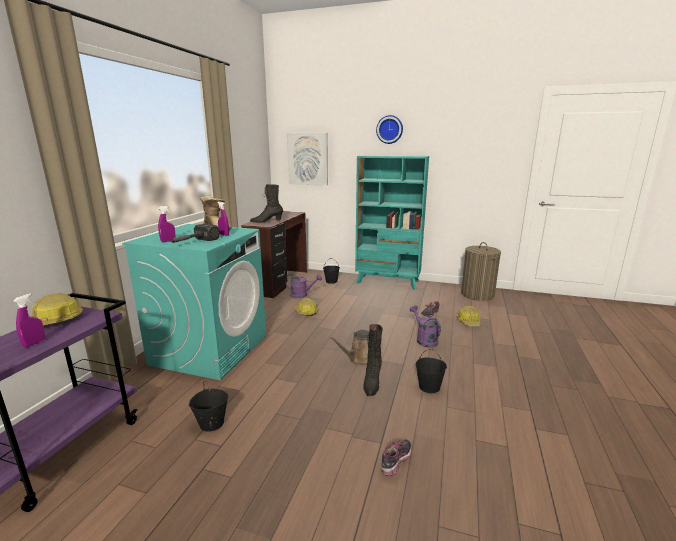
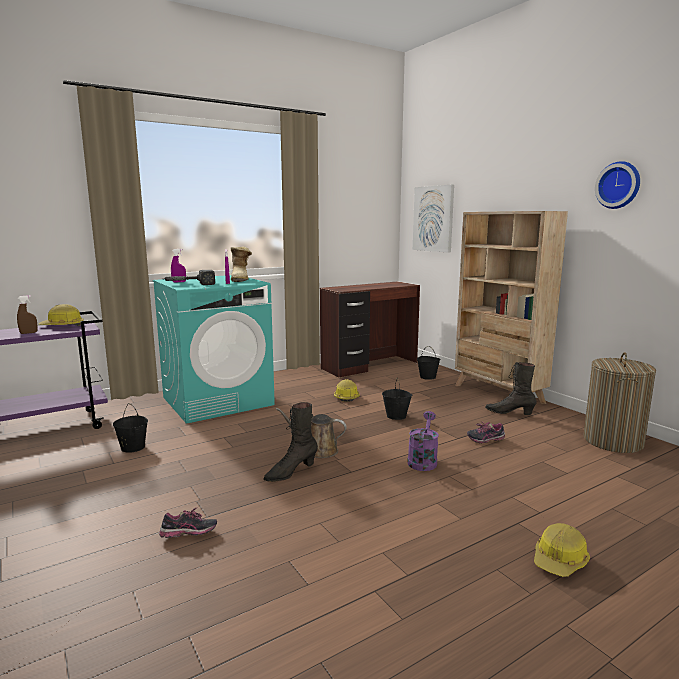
camera: 40 degrees right, 5 degrees down
purple spray bottle [13,293,45,348] -> brown spray bottle [17,295,38,334]
black boot [250,184,283,223] -> black boot moved to [485,362,537,415]
purple watering can [285,274,322,298] -> none
turquoise bookcase [355,155,429,290] -> beige bookcase [455,211,568,411]
wall clock [376,115,403,144] -> wall clock moved to [595,161,640,209]
black bucket [416,349,447,393] -> black bucket moved to [382,379,412,420]
hard hat [456,306,481,326] -> hard hat moved to [534,523,590,577]

